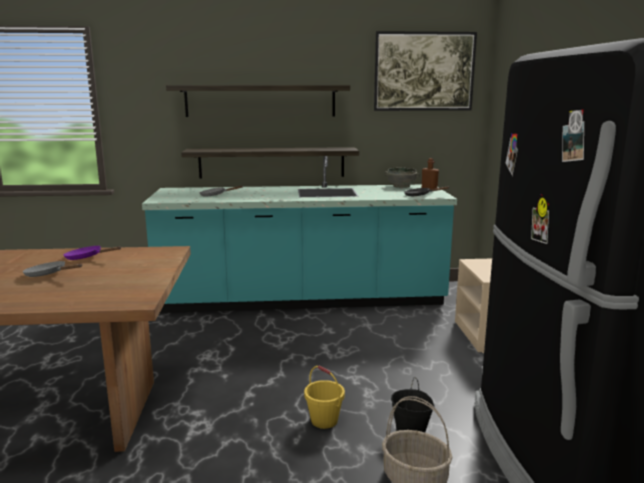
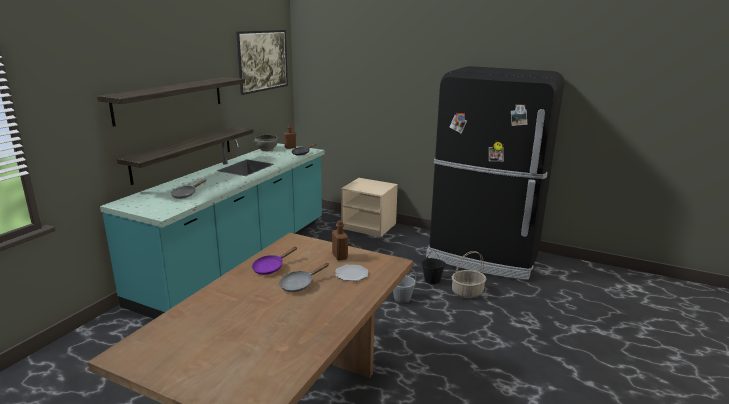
camera: 60 degrees left, 5 degrees up
yellow bucket [304,366,345,429] -> grey bucket [393,269,416,304]
none -> brown bottle [332,220,348,261]
none -> plate [335,265,368,281]

